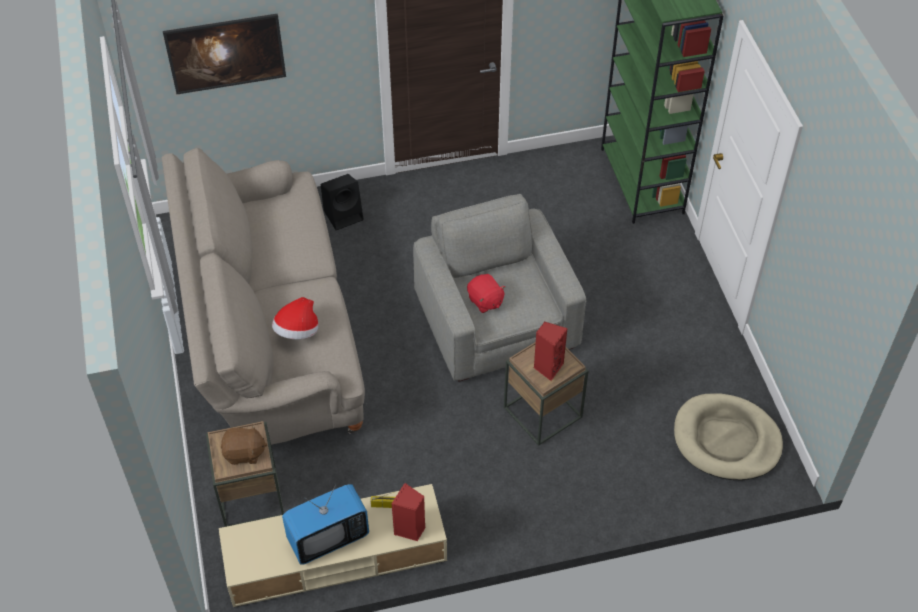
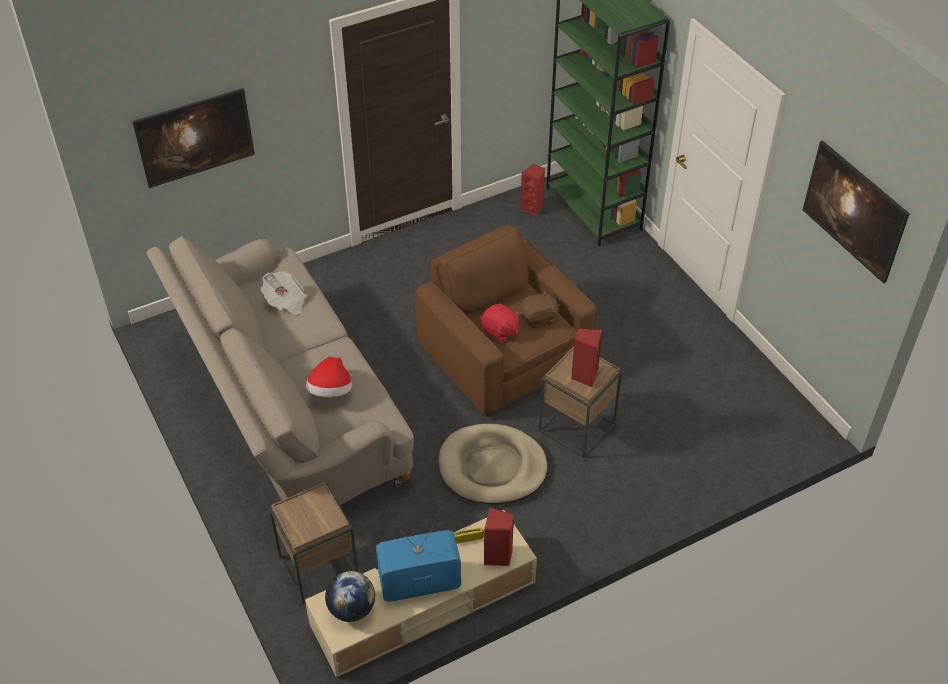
camera: 15 degrees left, 5 degrees down
brown plush toy [221,424,268,465] -> brown plush toy moved to [520,290,560,329]
television [282,484,369,565] -> television turned 150 degrees counterclockwise [376,524,461,602]
black speaker [321,174,364,230] -> none
grey armchair [413,194,586,382] -> brown armchair [415,225,597,417]
beige dog bed [674,393,783,481] -> beige dog bed moved to [439,424,547,504]
none -> newspaper [261,271,307,315]
none -> globe [325,571,375,622]
none -> red speaker [520,164,545,216]
none -> picture [803,140,910,284]

